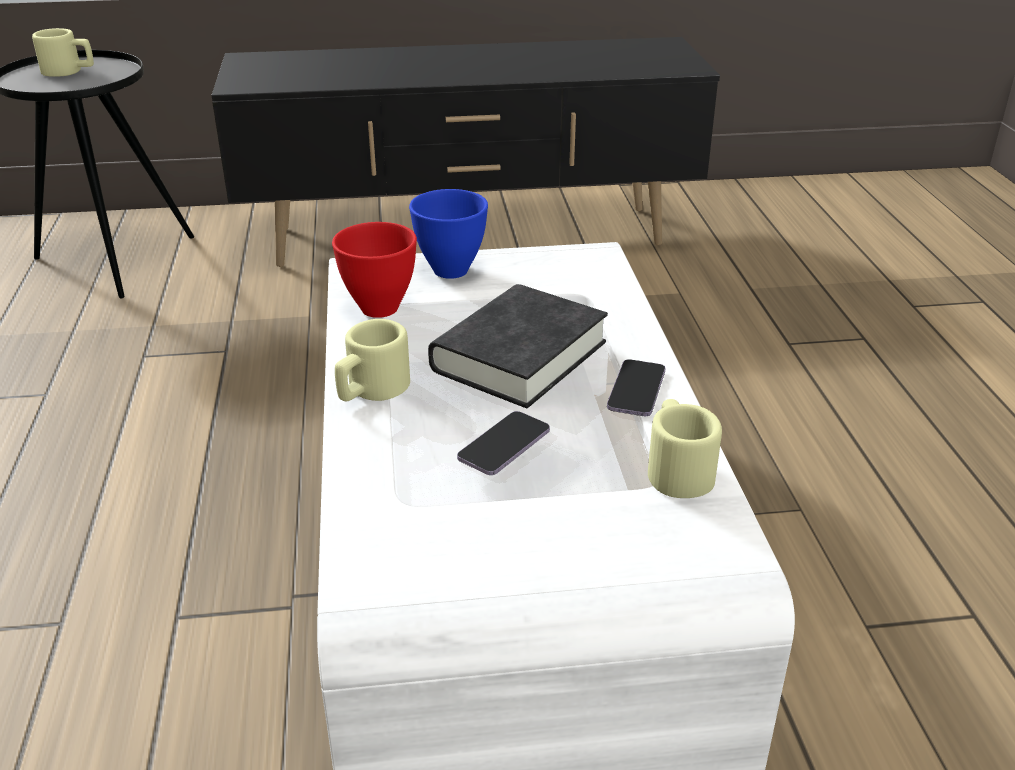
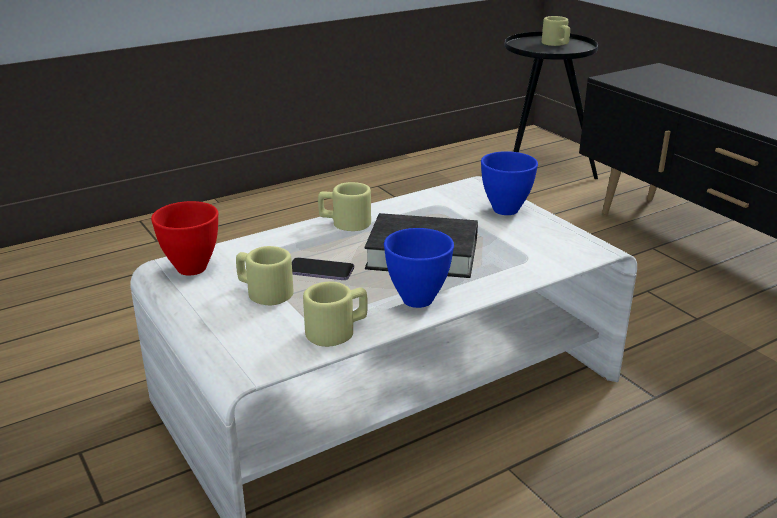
camera: 65 degrees right, 5 degrees down
red bowl [332,222,417,318] -> red bowl moved to [151,201,218,275]
phone [607,359,665,416] -> blue bowl [384,228,454,308]
none -> beige mug [236,246,294,305]

